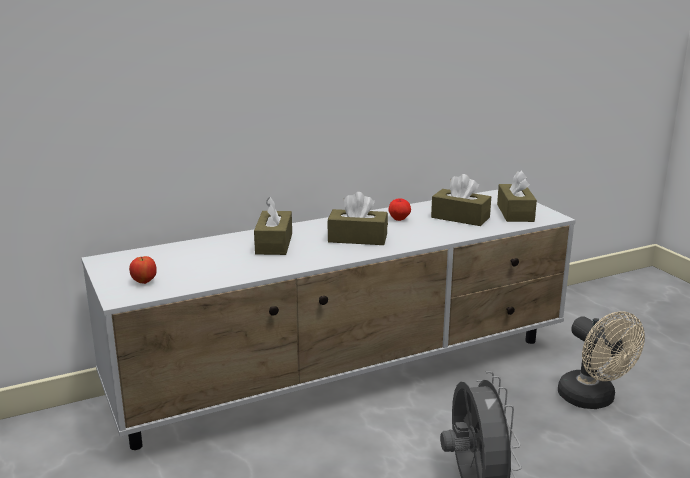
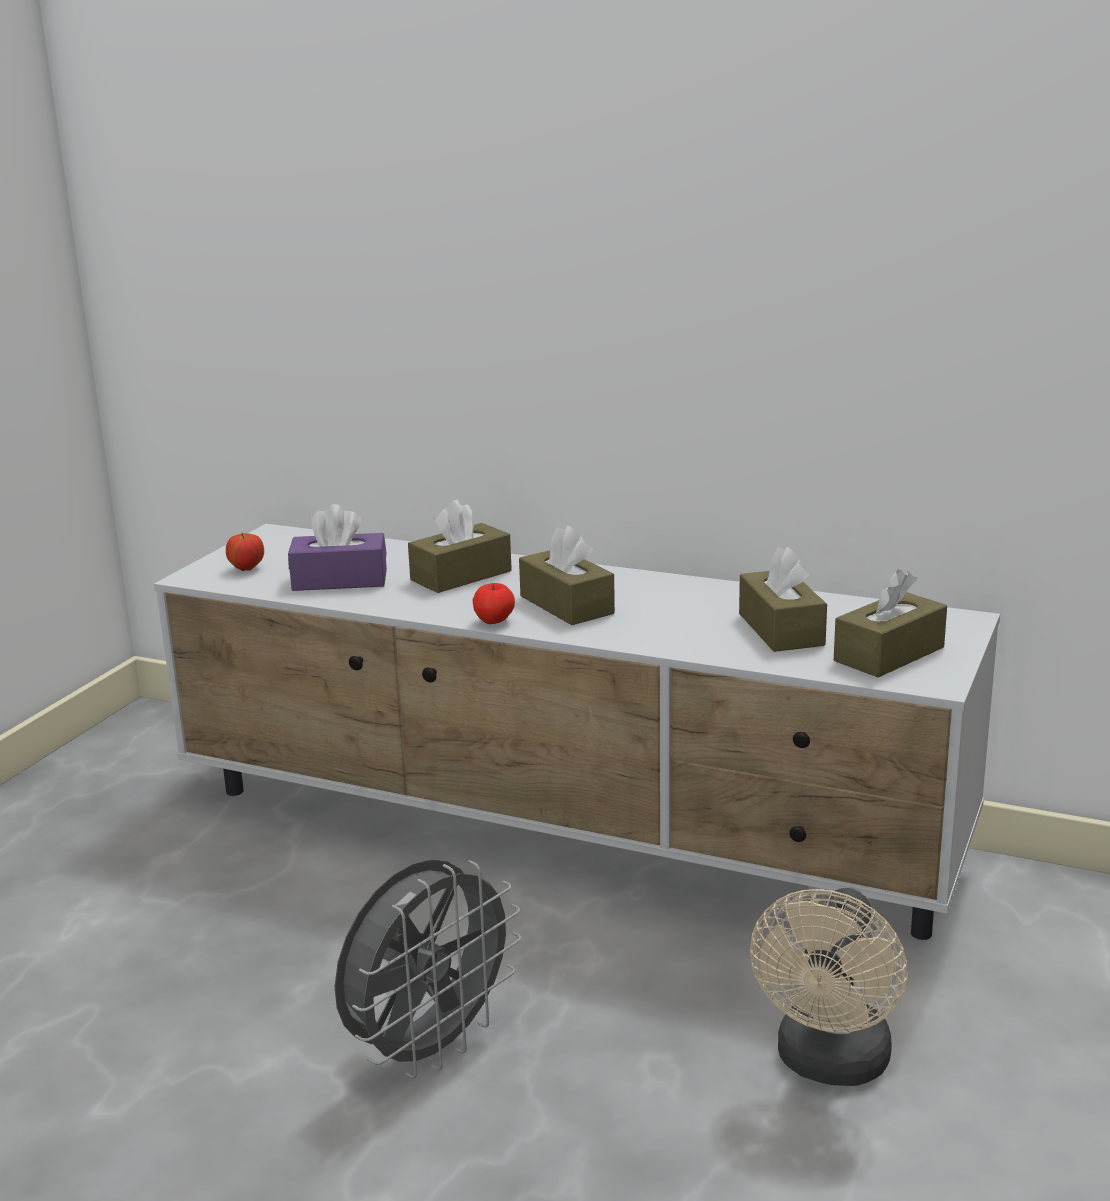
camera: 50 degrees right, 0 degrees up
apple [389,198,411,221] -> apple moved to [473,583,515,624]
none -> purple tissue box [288,504,387,591]

